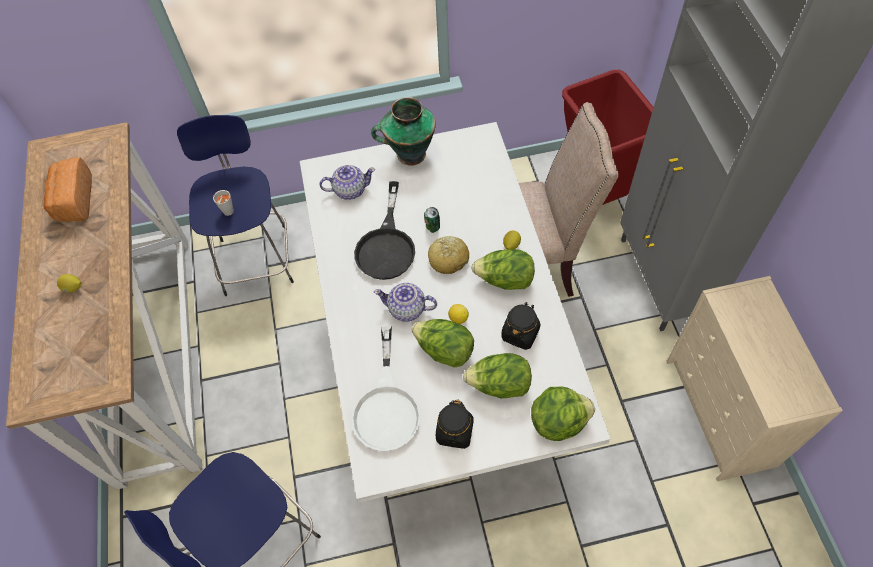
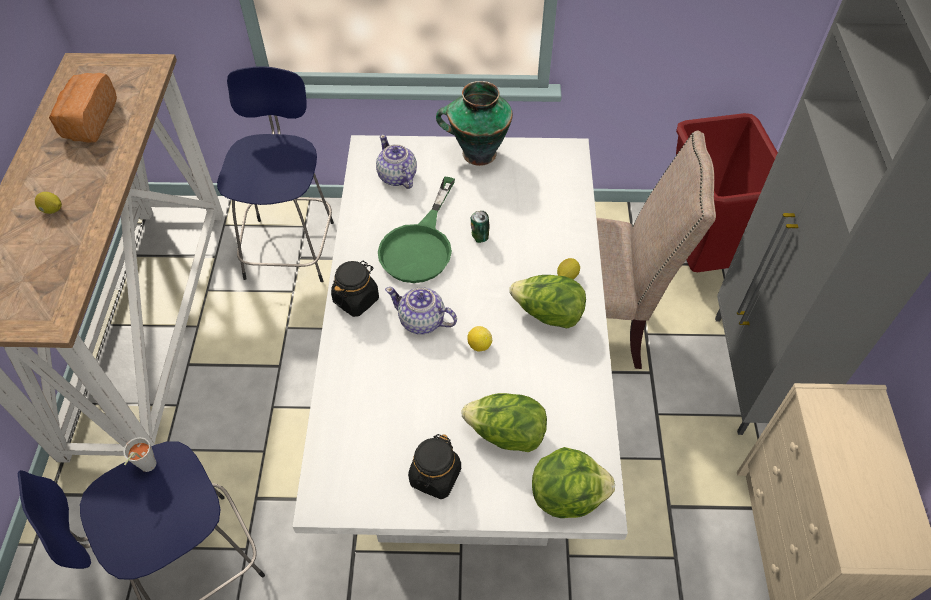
camera: 10 degrees right, 5 degrees down
grey cup [213,190,234,216] -> grey cup moved to [123,437,157,472]
teapot [319,165,375,200] -> teapot turned 120 degrees counterclockwise [376,134,417,189]
white frying pan [351,326,421,451] -> none
black frying pan [354,181,415,280] -> green frying pan [378,176,455,283]
lettuce [411,319,474,368] -> none
bread [428,236,469,274] -> none
black jar [501,302,540,350] -> black jar moved to [331,261,379,317]

